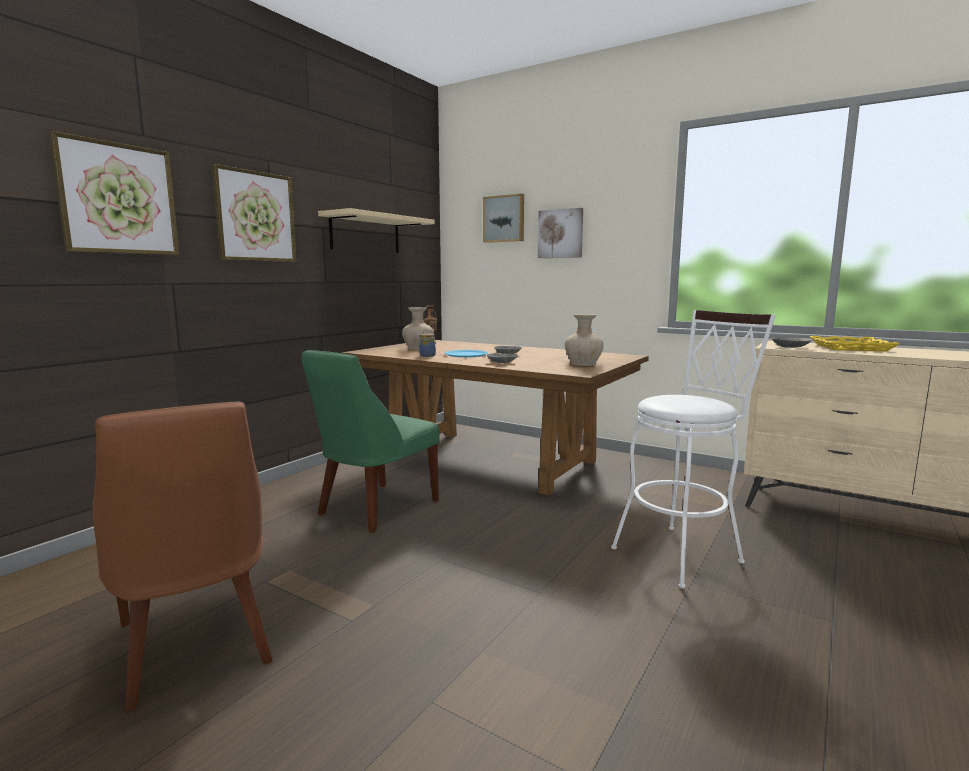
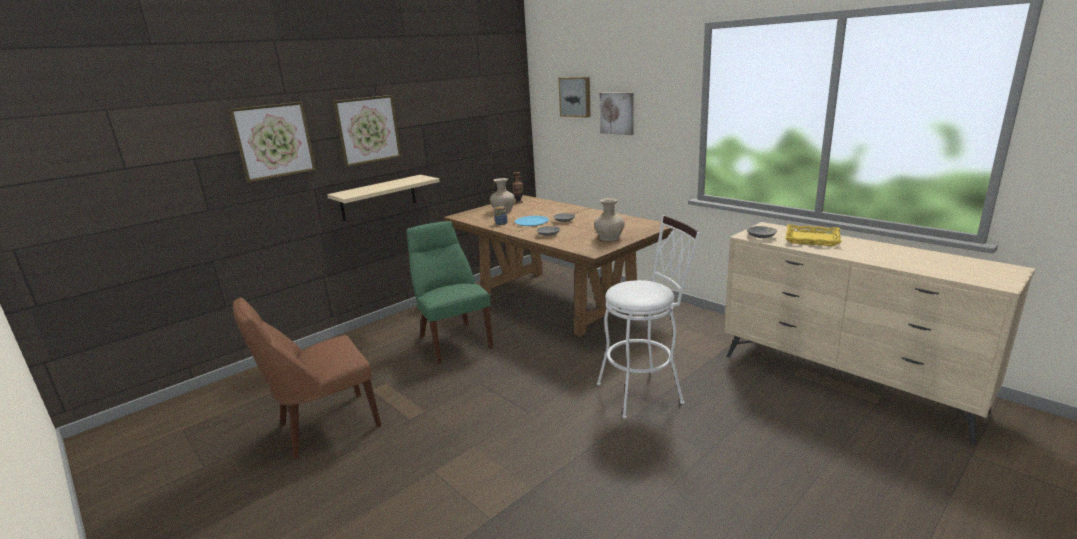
camera: 15 degrees right, 10 degrees up
brown chair [93,402,273,712] -> brown chair turned 75 degrees clockwise [233,298,381,459]
green chair [302,350,440,533] -> green chair turned 105 degrees clockwise [406,221,493,364]
beige shelf [318,208,435,253] -> beige shelf moved to [327,175,440,221]

